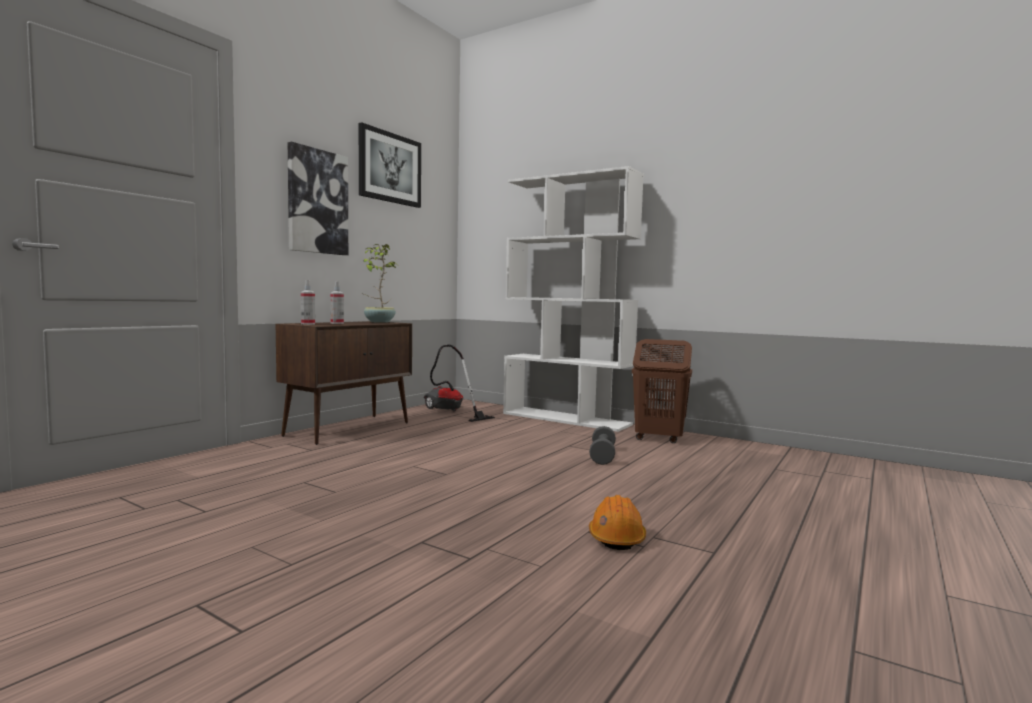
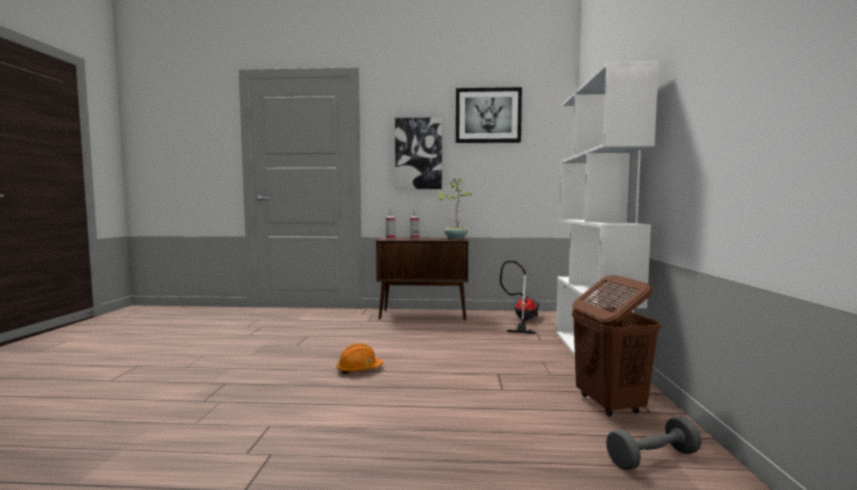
camera: 60 degrees right, 0 degrees up
grey dumbbell [589,426,616,465] -> grey dumbbell moved to [606,416,702,470]
orange hard hat [589,495,646,550] -> orange hard hat moved to [337,343,383,374]

